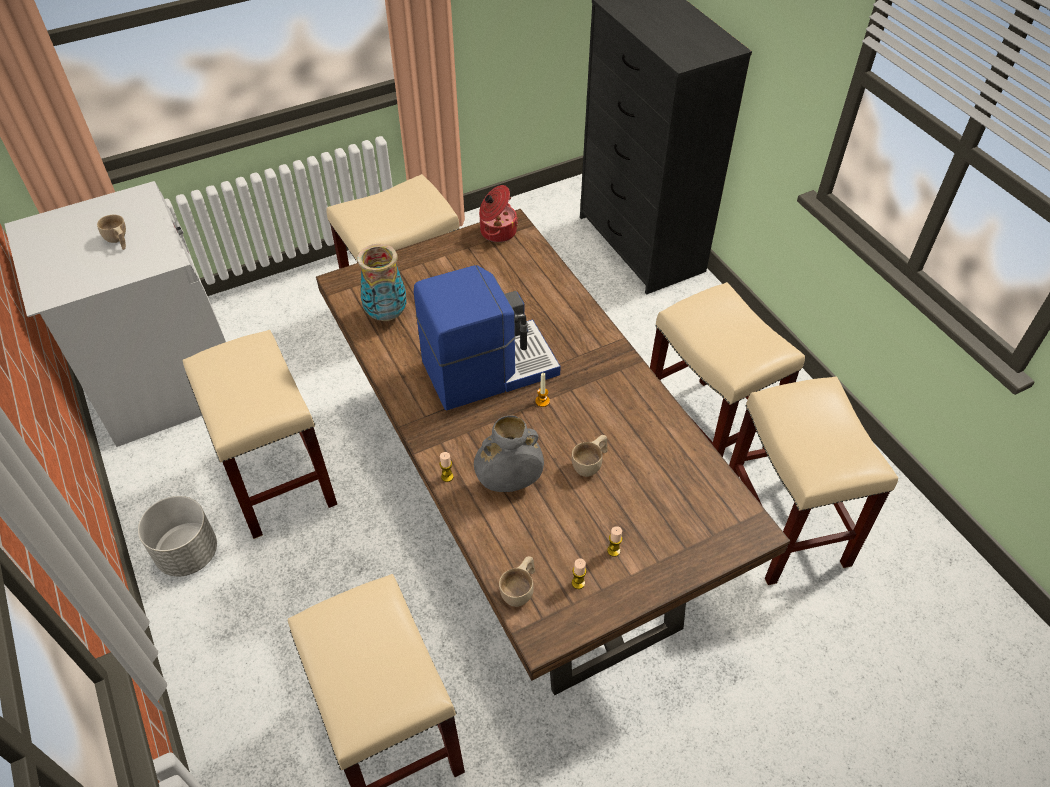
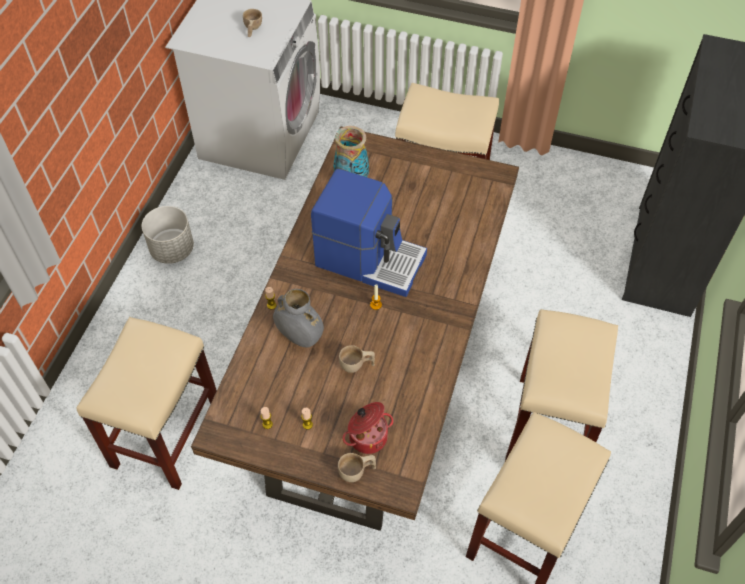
camera: 45 degrees right, 5 degrees up
beige stool [183,330,337,539] -> none
cooking pot [479,185,518,242] -> cooking pot moved to [343,402,393,454]
beige cup [499,556,535,607] -> beige cup moved to [338,453,376,482]

